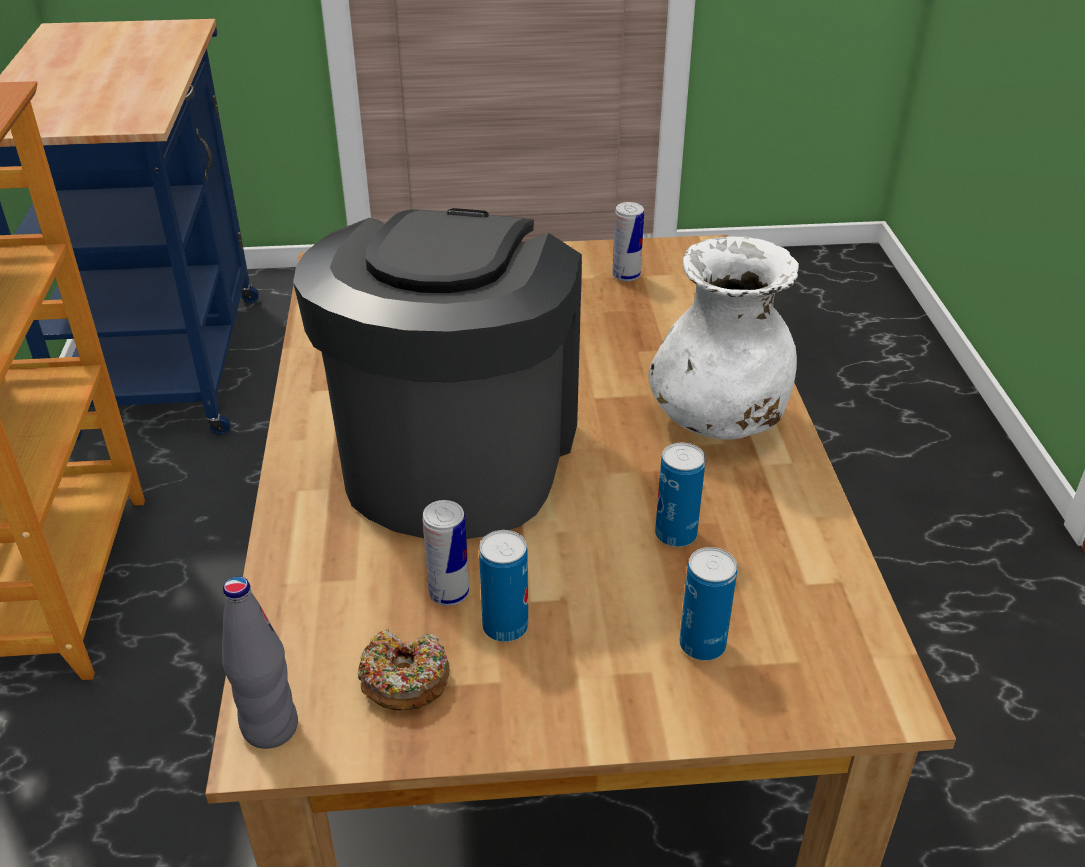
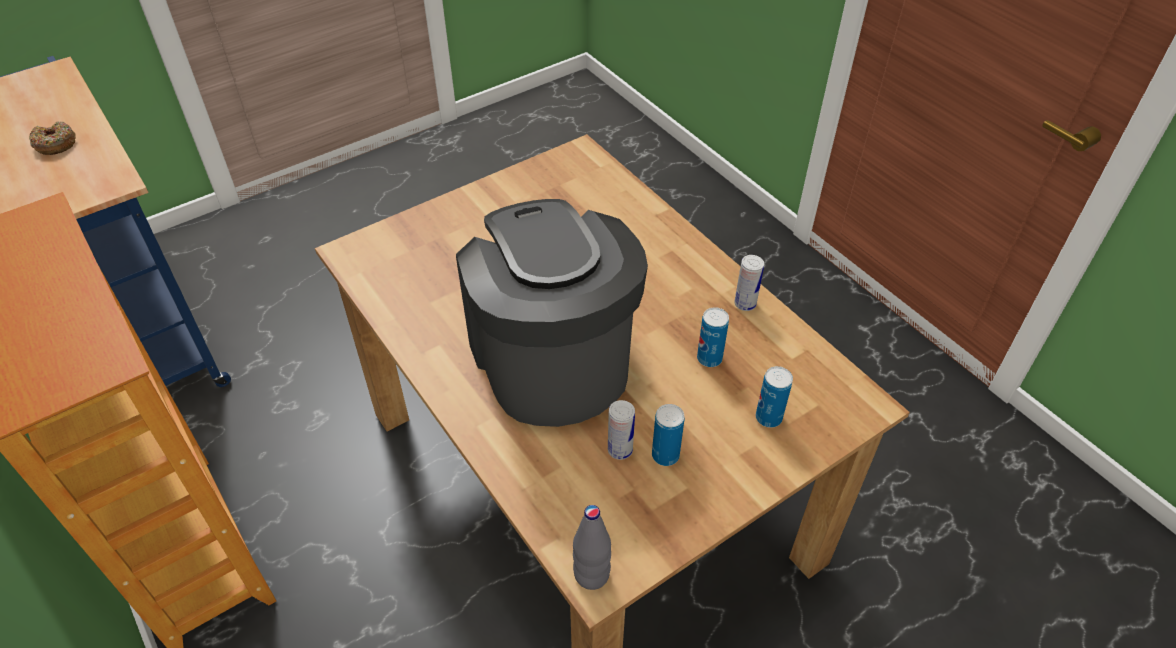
camera: 30 degrees left, 10 degrees up
donut [357,628,450,710] -> donut moved to [29,122,76,155]
can [612,202,644,282] -> can moved to [734,255,764,311]
white vase [649,236,799,440] -> none

